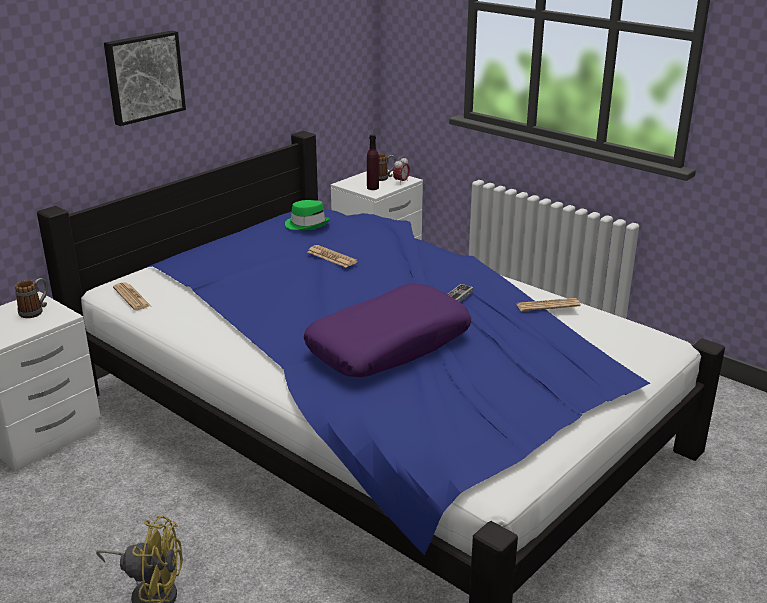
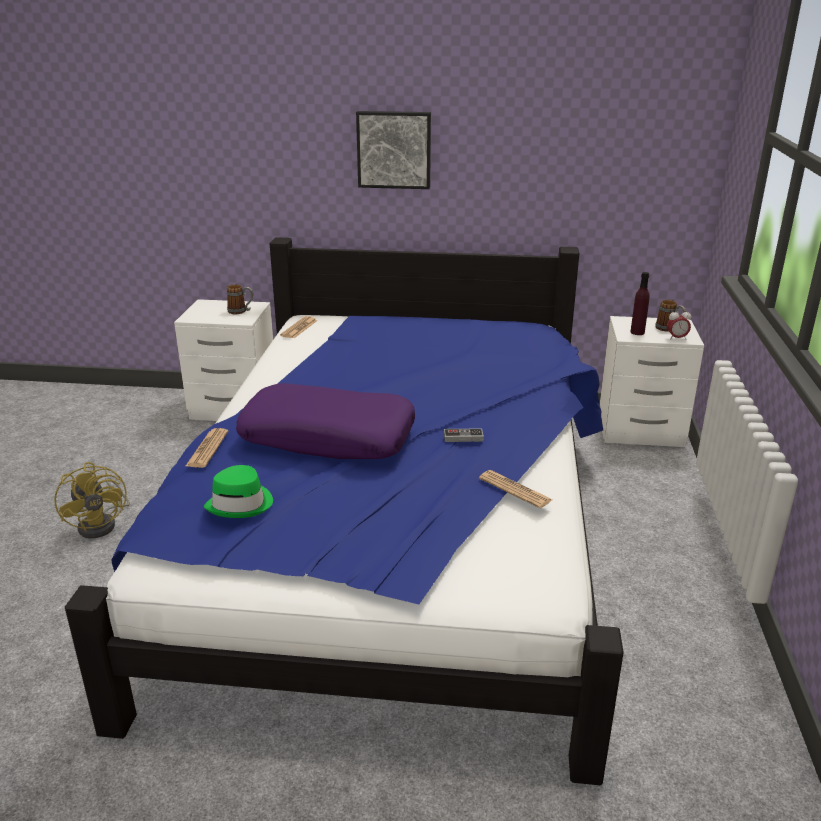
camera: 55 degrees right, 0 degrees up
green hat [285,200,330,230] -> green hat moved to [204,465,273,518]
newspaper [308,245,358,267] -> newspaper moved to [186,428,229,468]

